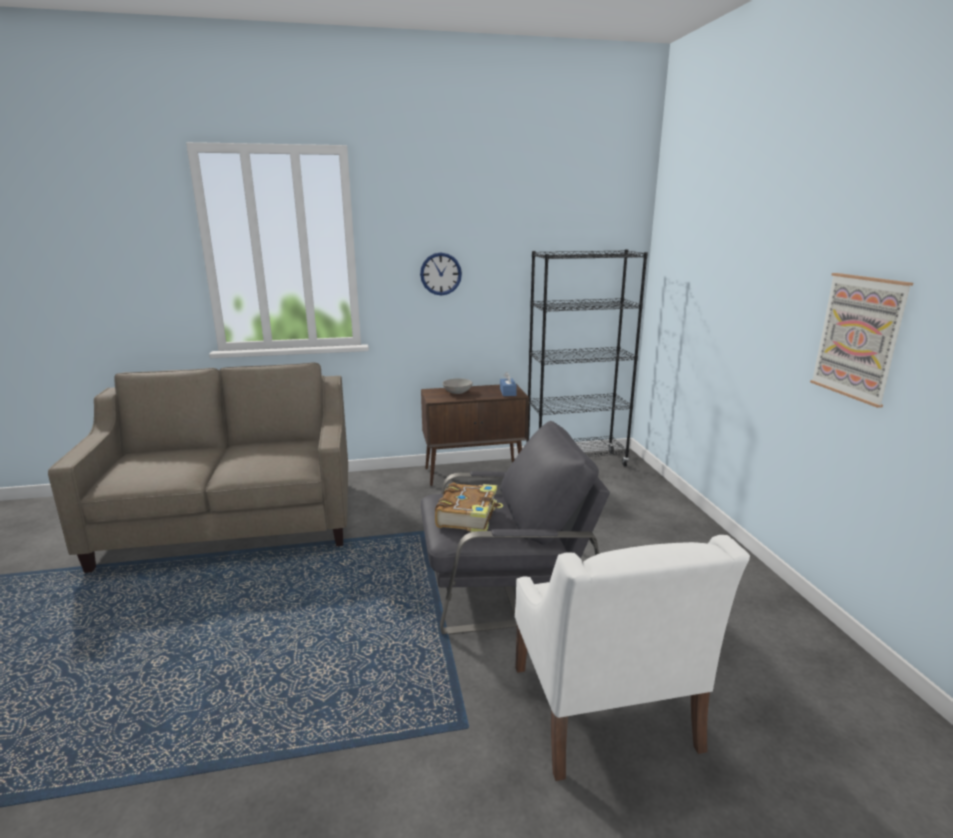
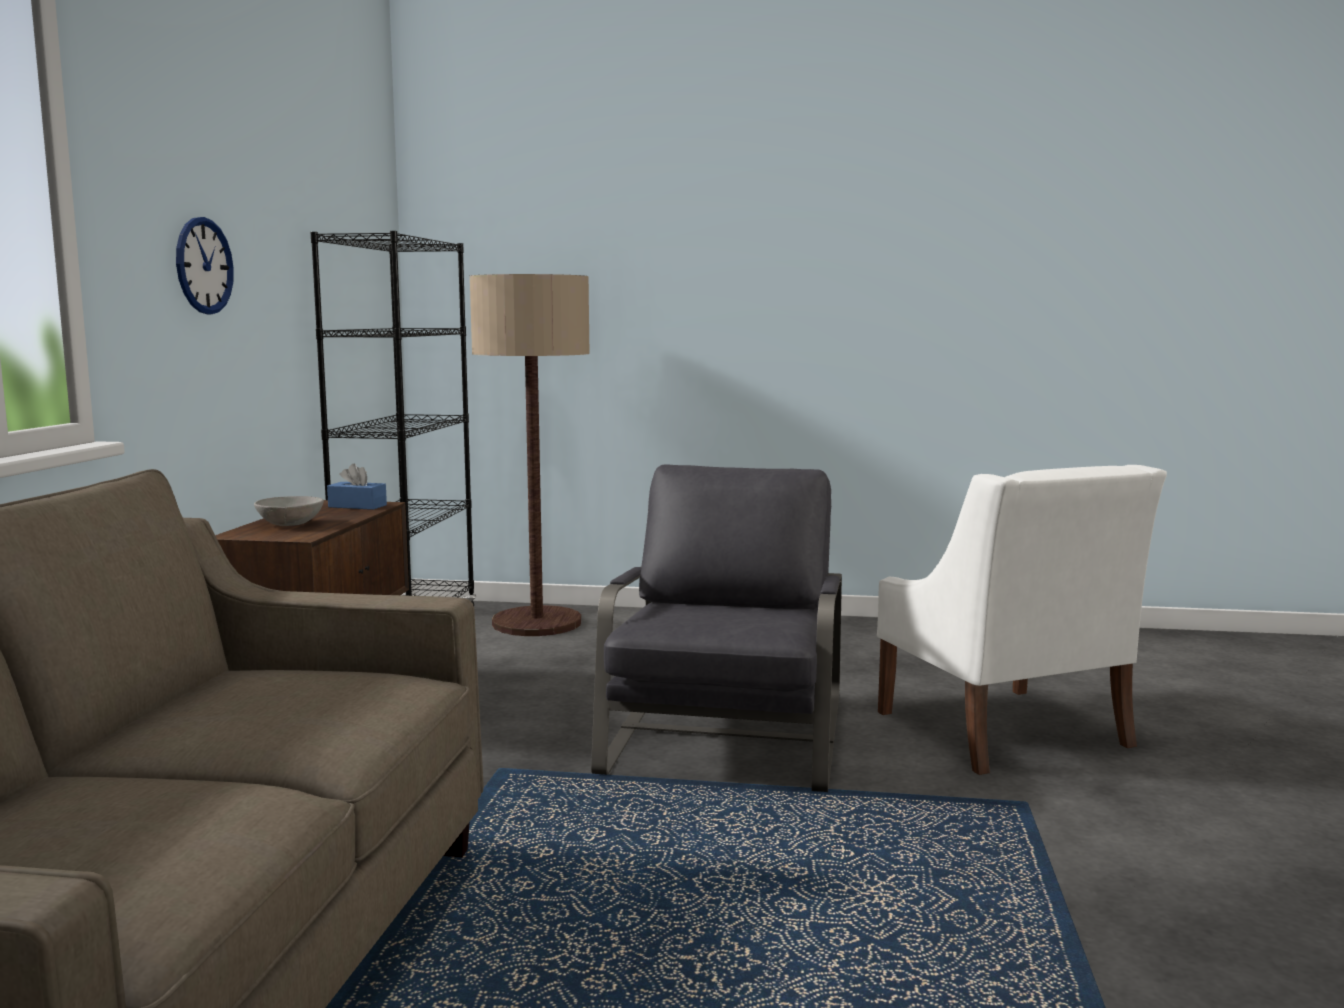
camera: 70 degrees left, 10 degrees down
book [435,482,503,532] -> none
white armchair [515,535,750,781] -> white armchair turned 60 degrees clockwise [877,465,1167,775]
picture [810,273,913,408] -> none
none -> floor lamp [470,274,590,636]

